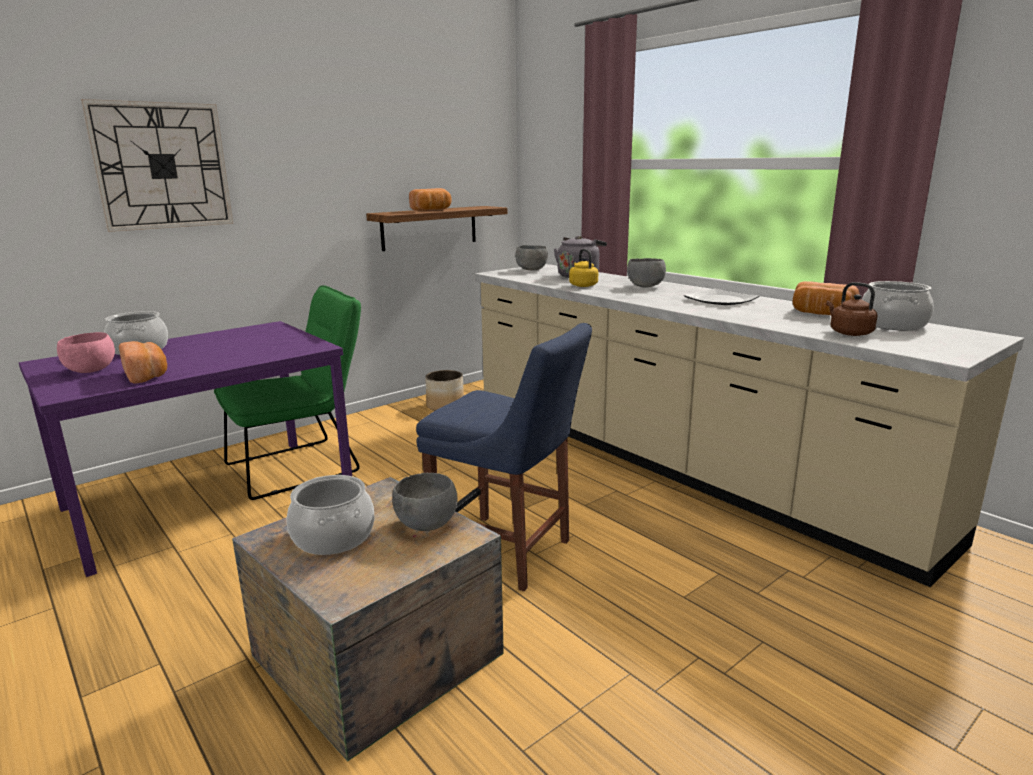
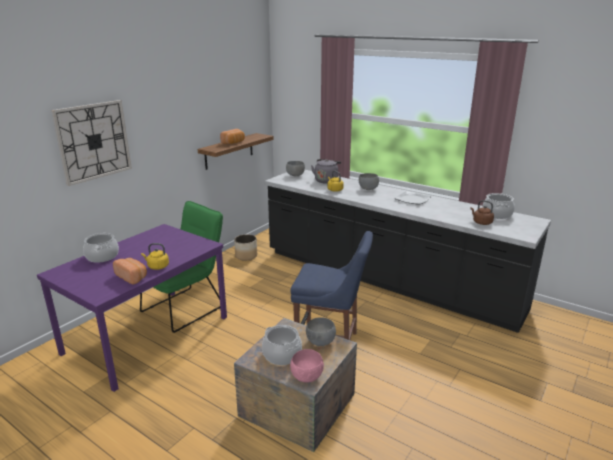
camera: 15 degrees left, 5 degrees up
pink bowl [57,332,115,373] -> pink bowl moved to [290,349,324,383]
beige counter [475,264,1024,587] -> black counter [265,170,551,333]
bread [793,281,860,315] -> none
none -> yellow kettle [141,243,169,270]

